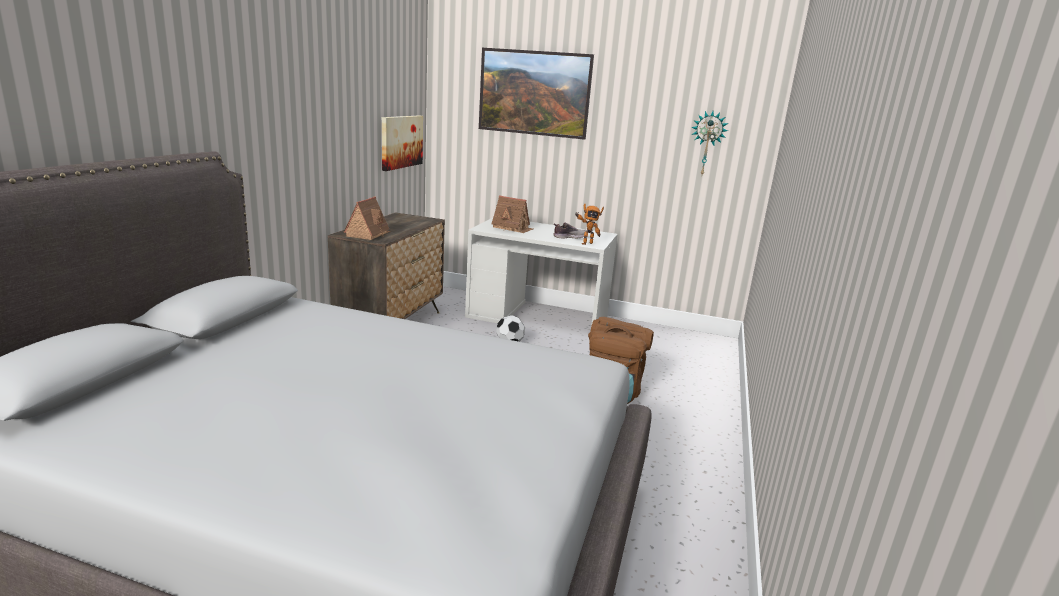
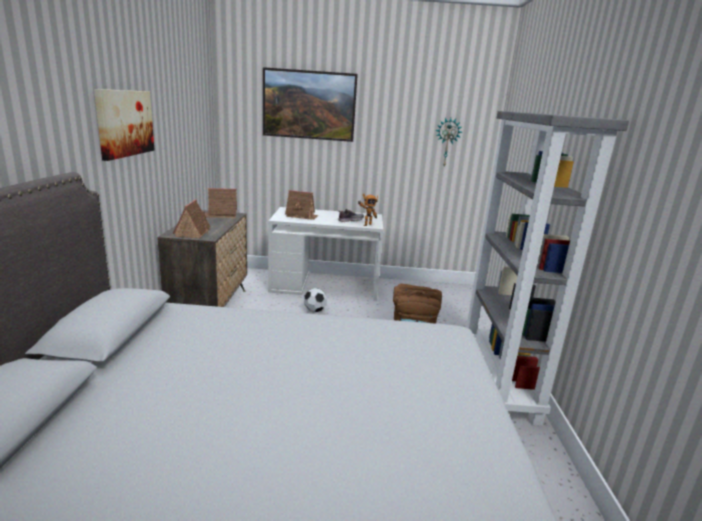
camera: 15 degrees left, 0 degrees up
picture [382,115,423,171] -> picture moved to [94,89,155,161]
none -> toy house [205,188,237,218]
none -> grey bookcase [466,111,629,426]

